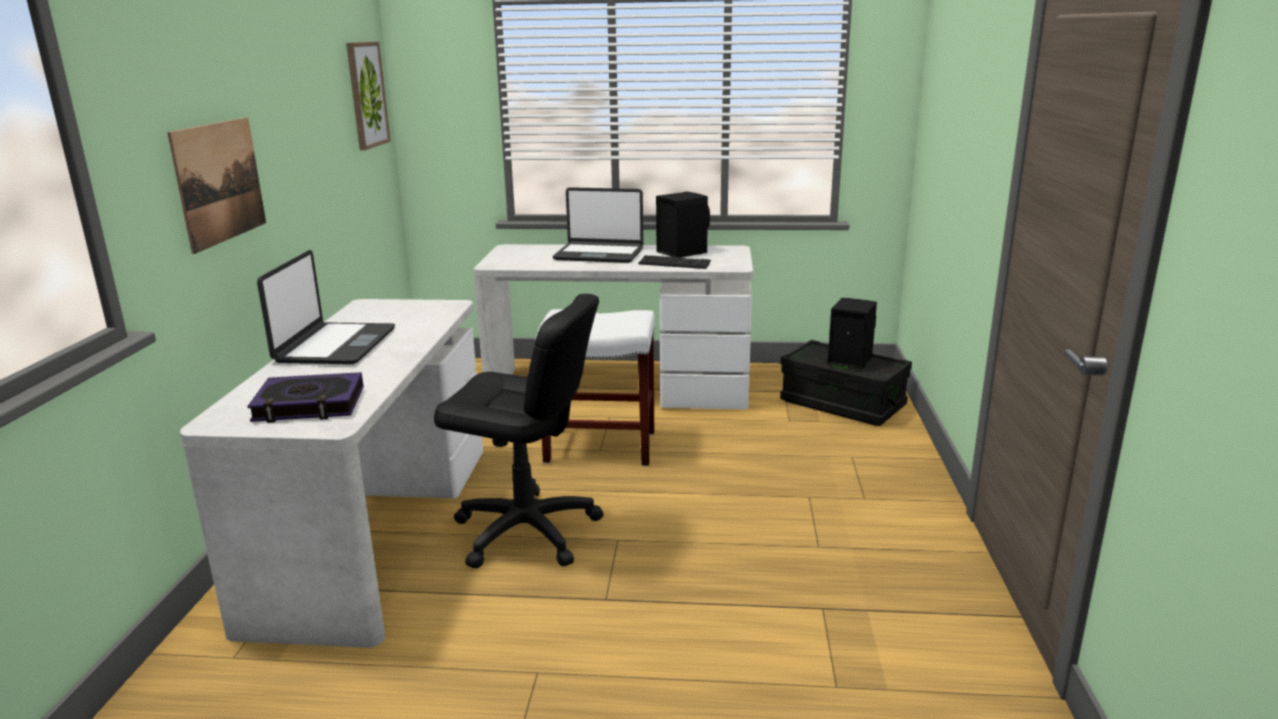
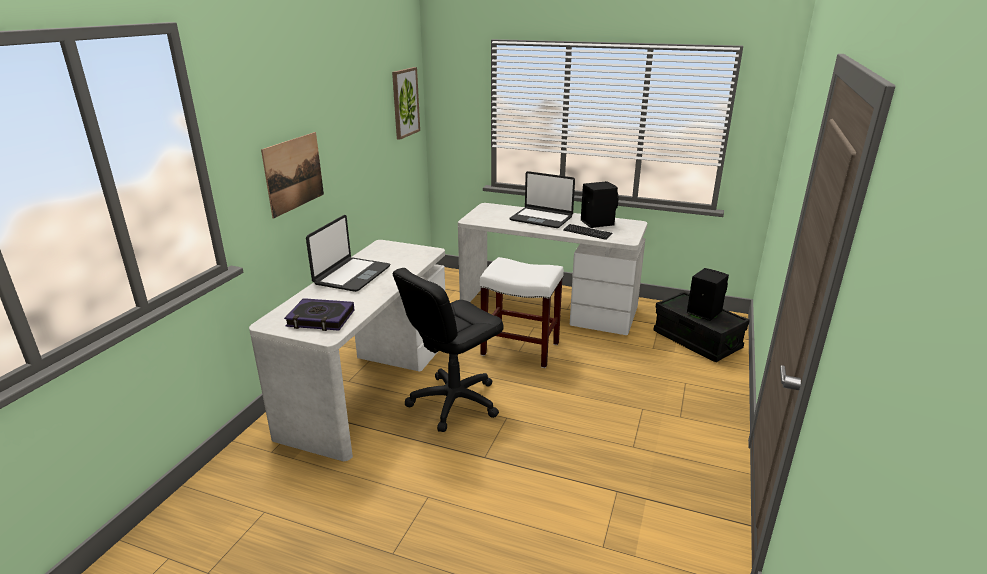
camera: 15 degrees right, 5 degrees up
black office chair [434,294,603,568] -> black office chair turned 105 degrees clockwise [393,268,504,432]

